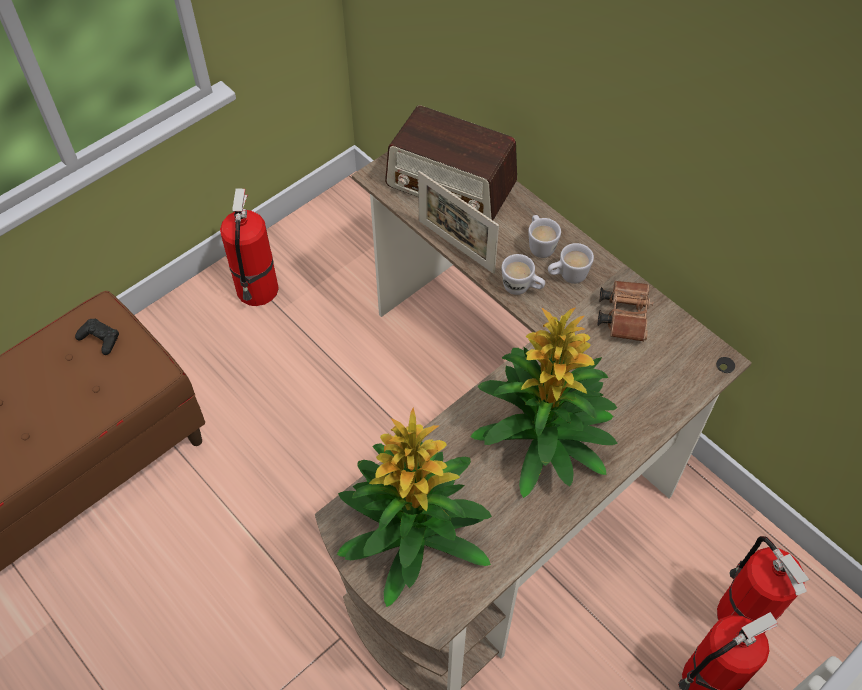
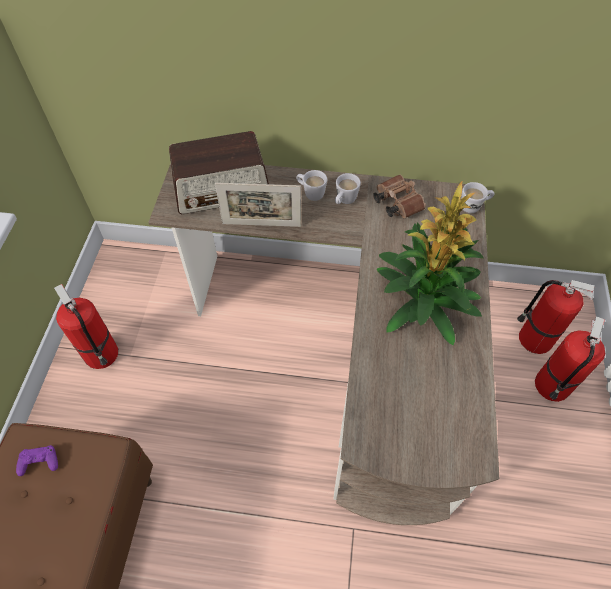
camera: 40 degrees left, 0 degrees up
black game controller [75,319,119,355] -> purple game controller [16,445,58,476]
potted plant [337,407,492,607] -> none
white mug [501,254,545,295] -> white mug moved to [461,182,494,213]

